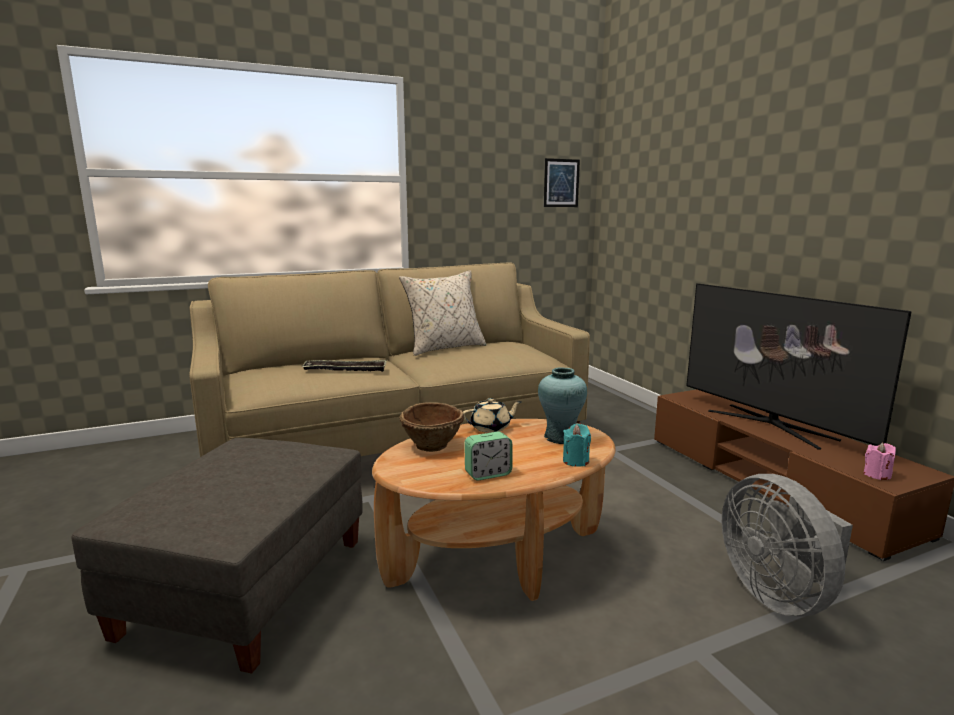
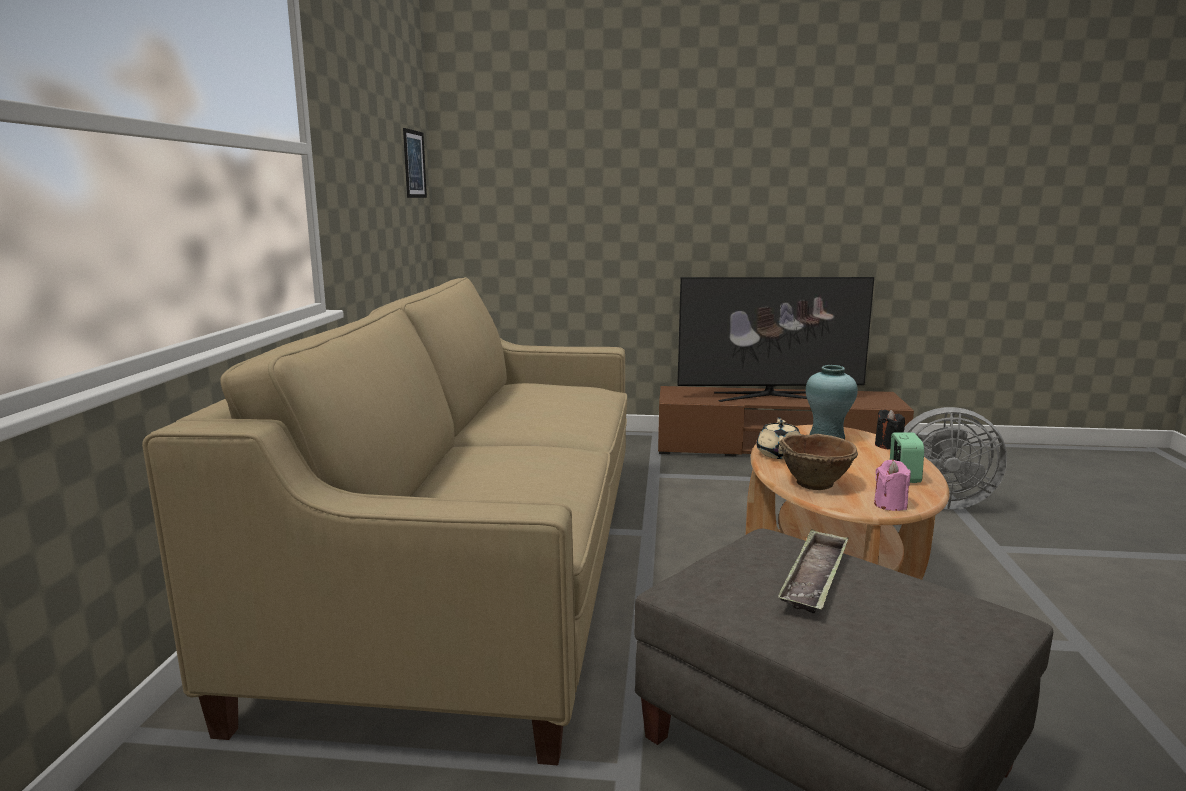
camera: 60 degrees left, 0 degrees up
tray [302,360,387,372] -> tray moved to [778,529,848,614]
beige pillow [399,270,486,356] -> none
turquoise candle [563,423,591,467] -> black candle [875,410,905,450]
pink candle [864,443,896,480] -> pink candle moved to [874,460,911,511]

